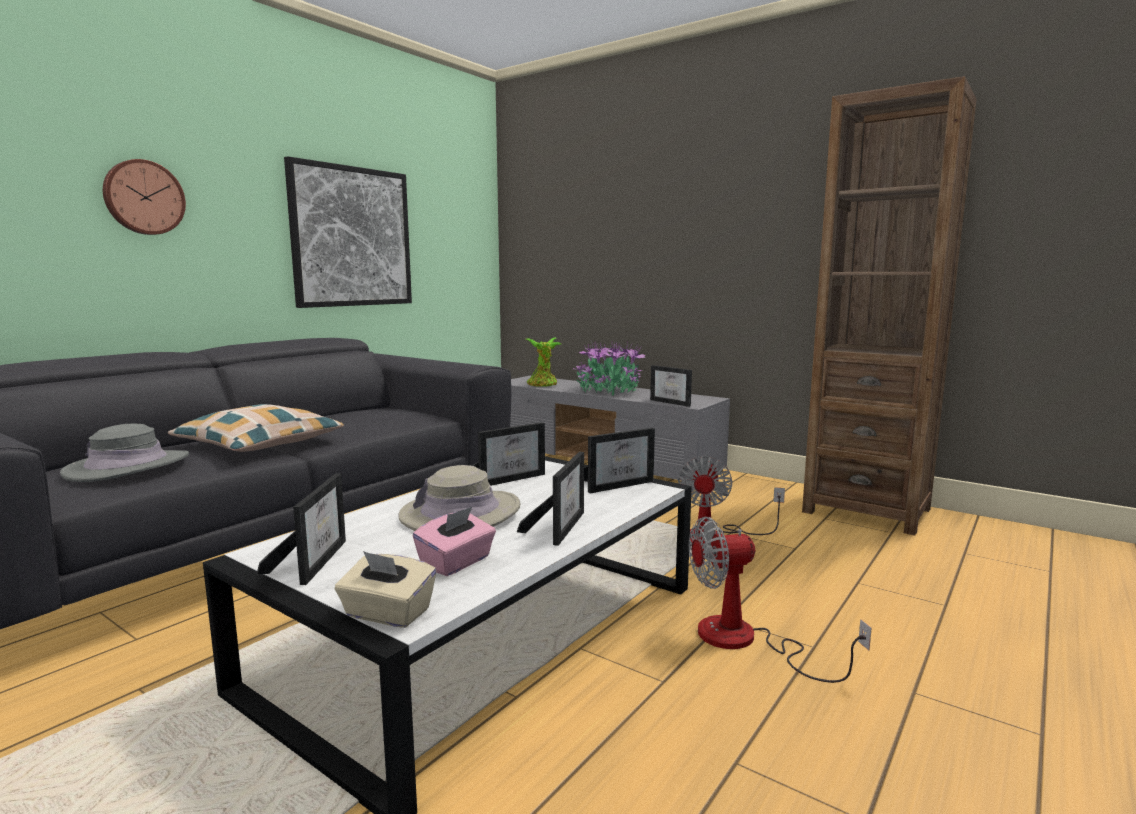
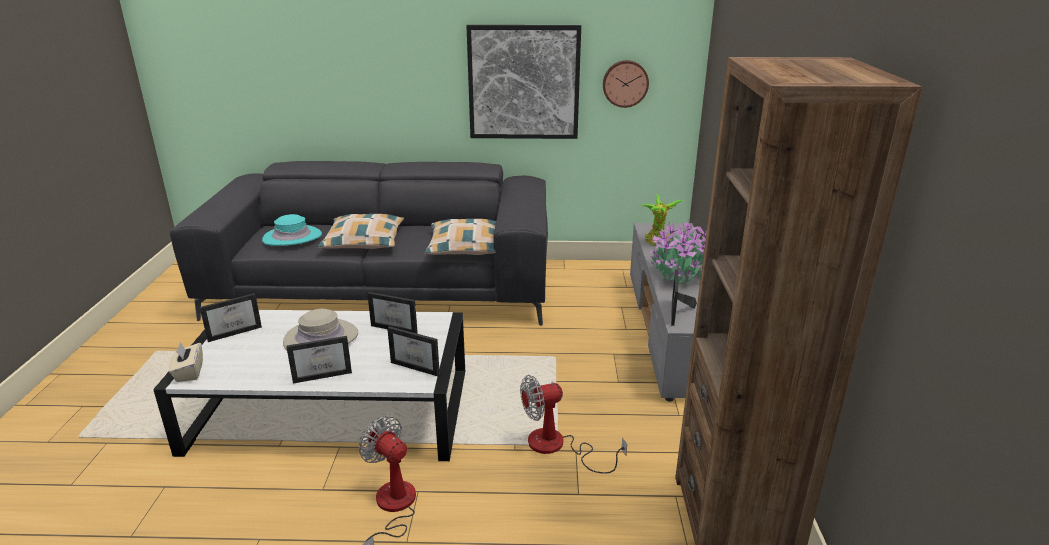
camera: 55 degrees right, 15 degrees up
grey hat [60,424,189,482] -> turquoise hat [262,214,322,246]
wall clock [103,159,186,235] -> wall clock moved to [603,60,649,108]
pink tissue box [413,507,496,576] -> none
none -> pillow [424,219,496,255]

